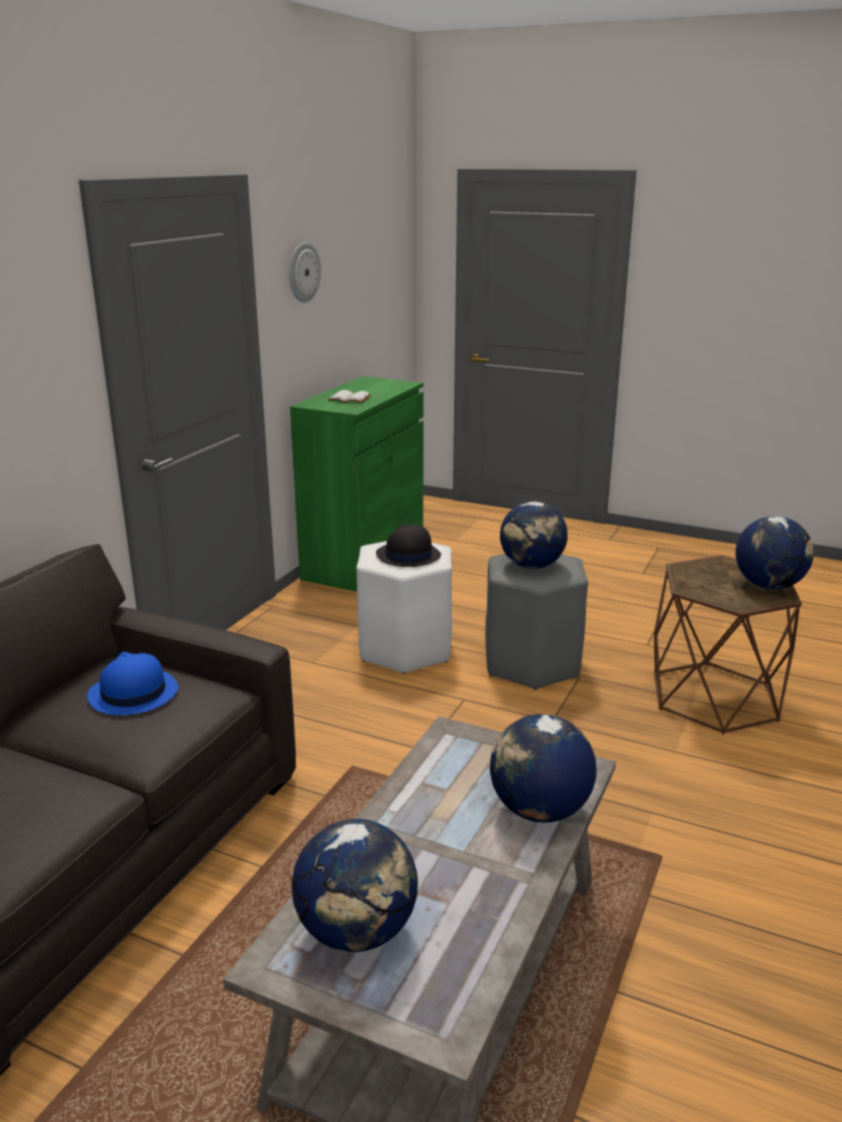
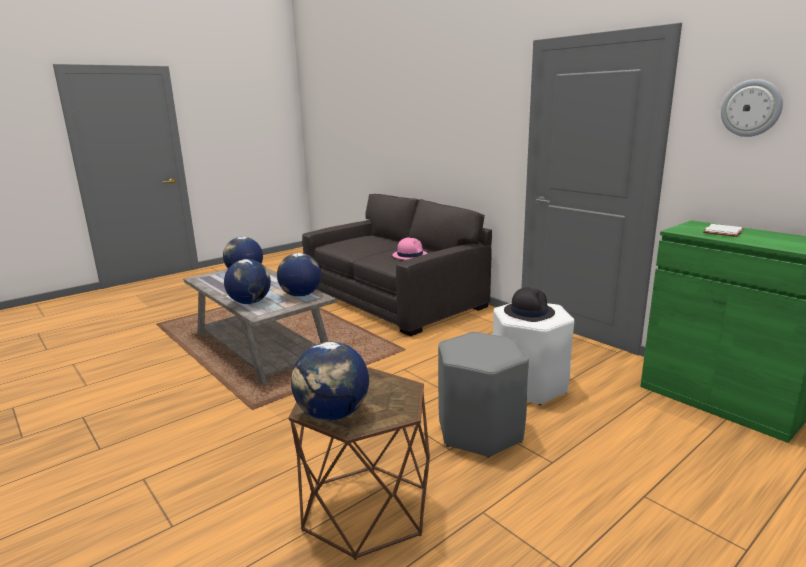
camera: 115 degrees right, 5 degrees down
blue hat [87,652,178,715] -> pink hat [392,237,428,260]
globe [500,501,568,569] -> globe moved to [277,253,321,297]

